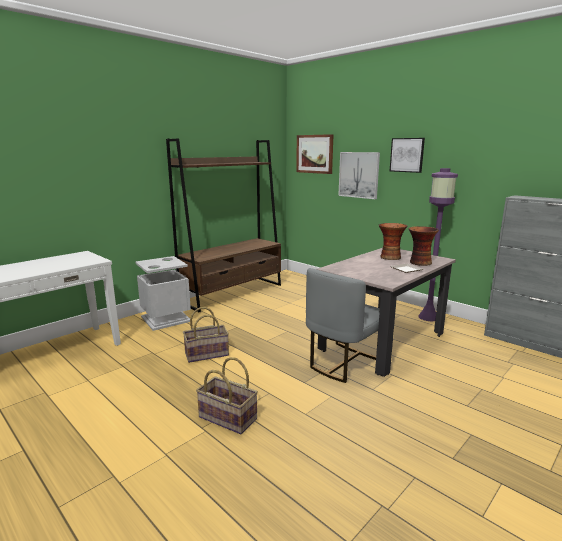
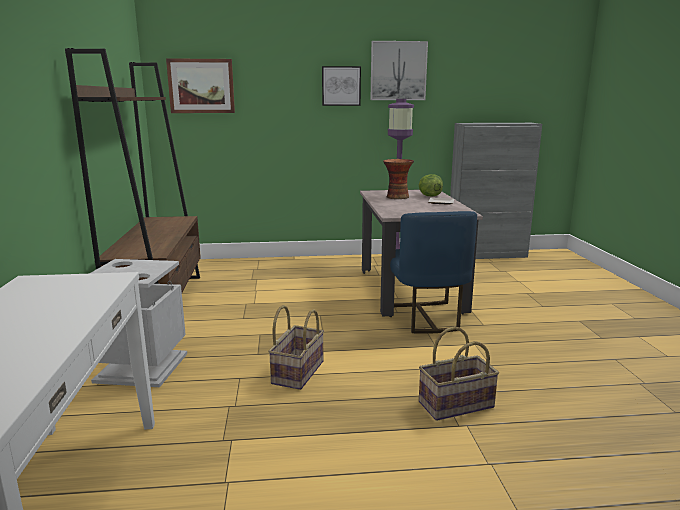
camera: 50 degrees left, 0 degrees up
grey chair [306,268,380,383] -> blue chair [390,211,477,334]
picture [338,152,380,199] -> picture moved to [371,41,428,100]
vase [408,226,439,266] -> lettuce [419,174,443,197]

